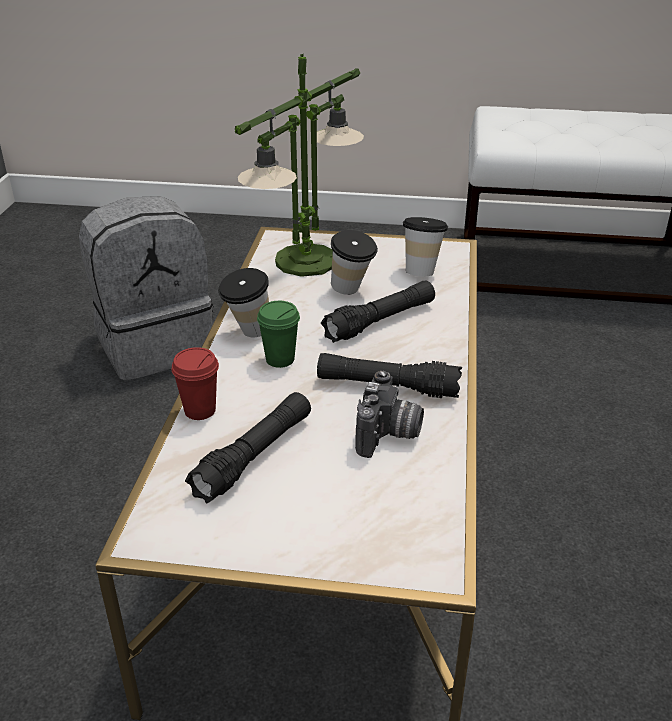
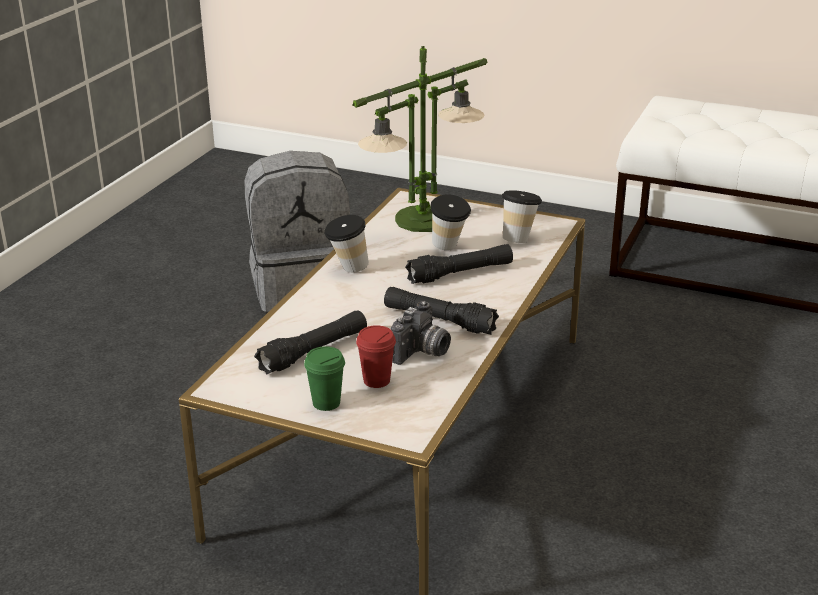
camera: 15 degrees right, 5 degrees down
red cup [172,347,219,420] -> red cup moved to [356,325,396,388]
green cup [257,301,300,368] -> green cup moved to [304,346,345,411]

